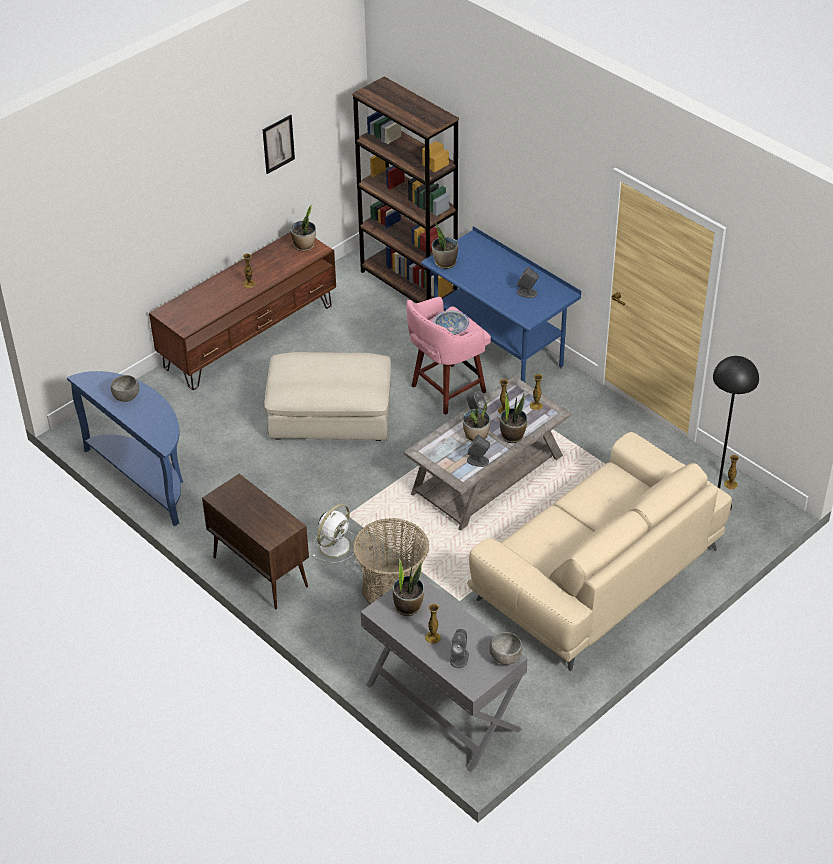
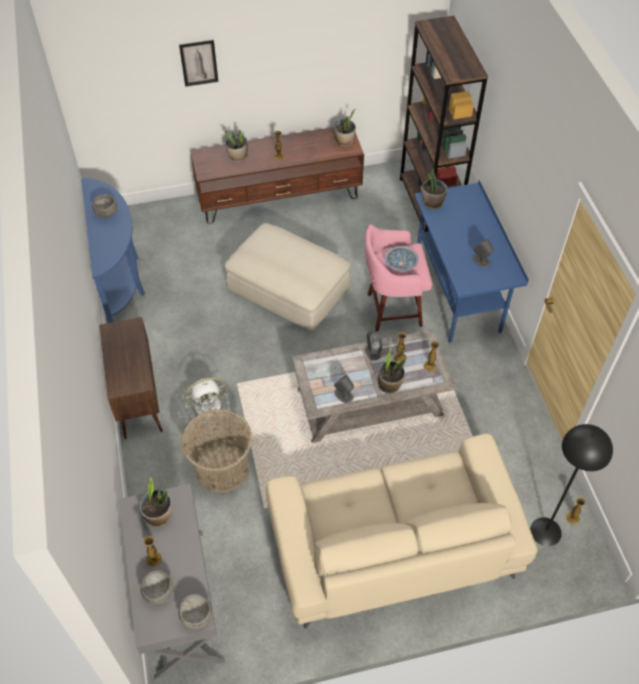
camera: 30 degrees right, 10 degrees up
picture [262,115,295,174] -> picture moved to [179,40,218,87]
grey speaker [450,629,469,668] -> grey bowl [140,570,174,605]
potted plant [462,402,490,442] -> potted plant moved to [225,130,248,162]

